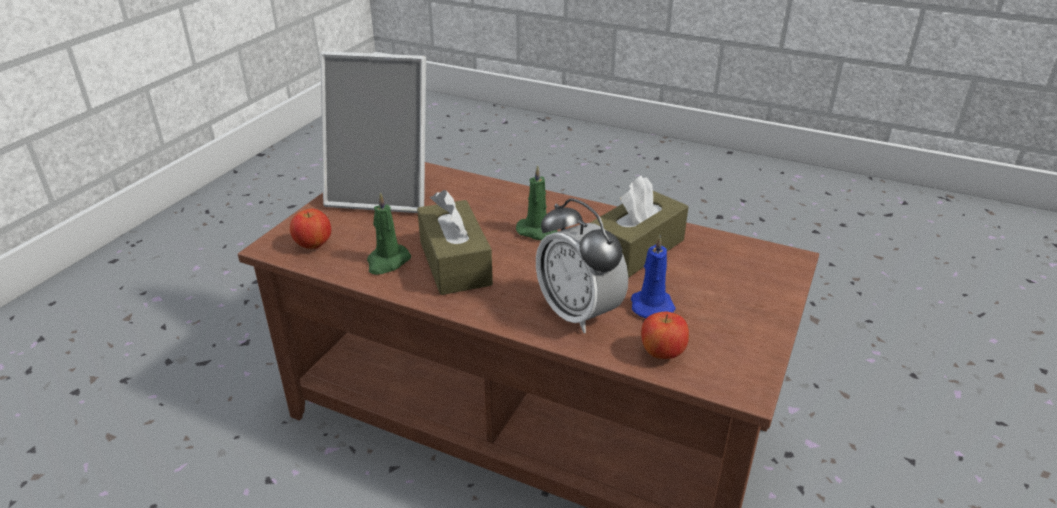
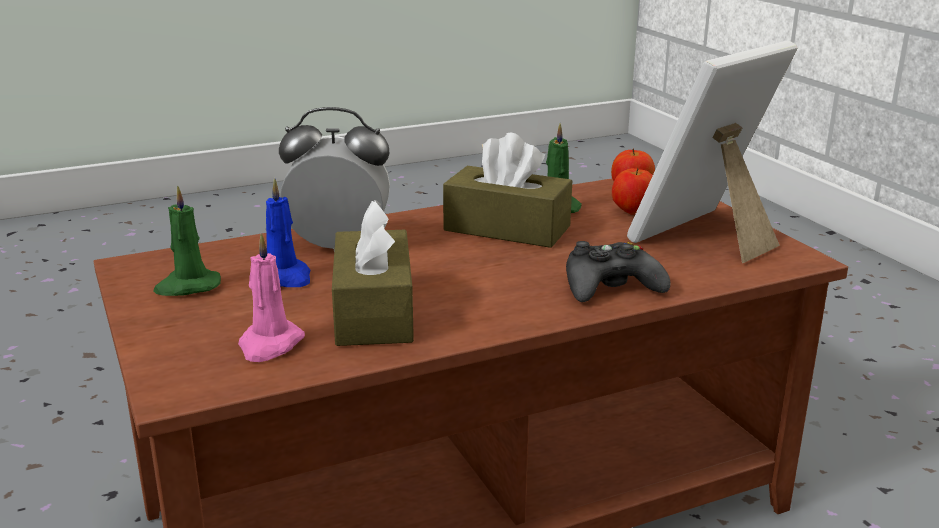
camera: 130 degrees right, 10 degrees down
green candle [516,165,558,240] -> green candle moved to [153,186,221,296]
apple [641,312,689,359] -> apple moved to [612,168,653,215]
none -> pink candle [238,233,305,362]
none -> black game controller [566,241,670,302]

